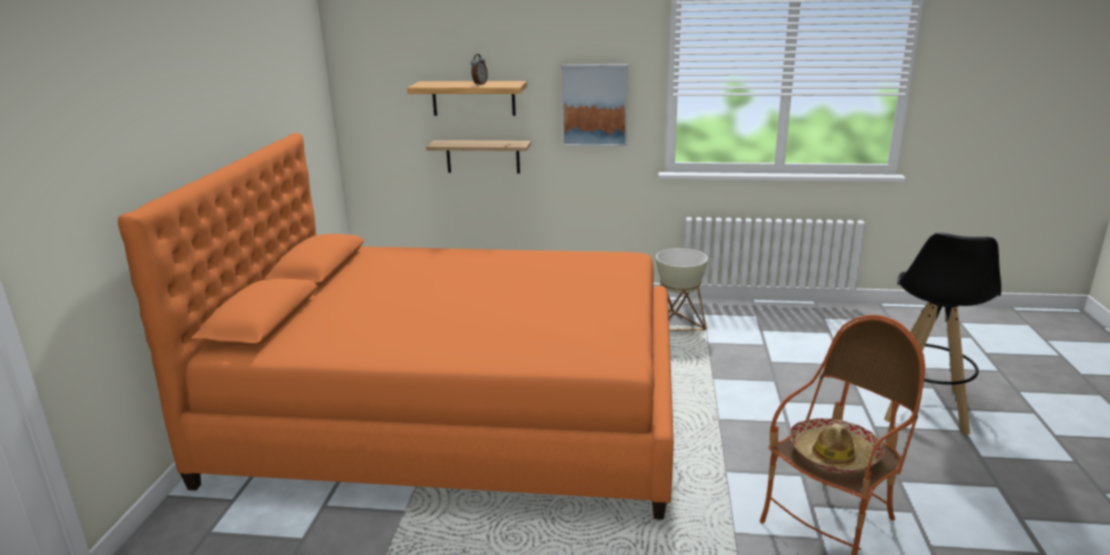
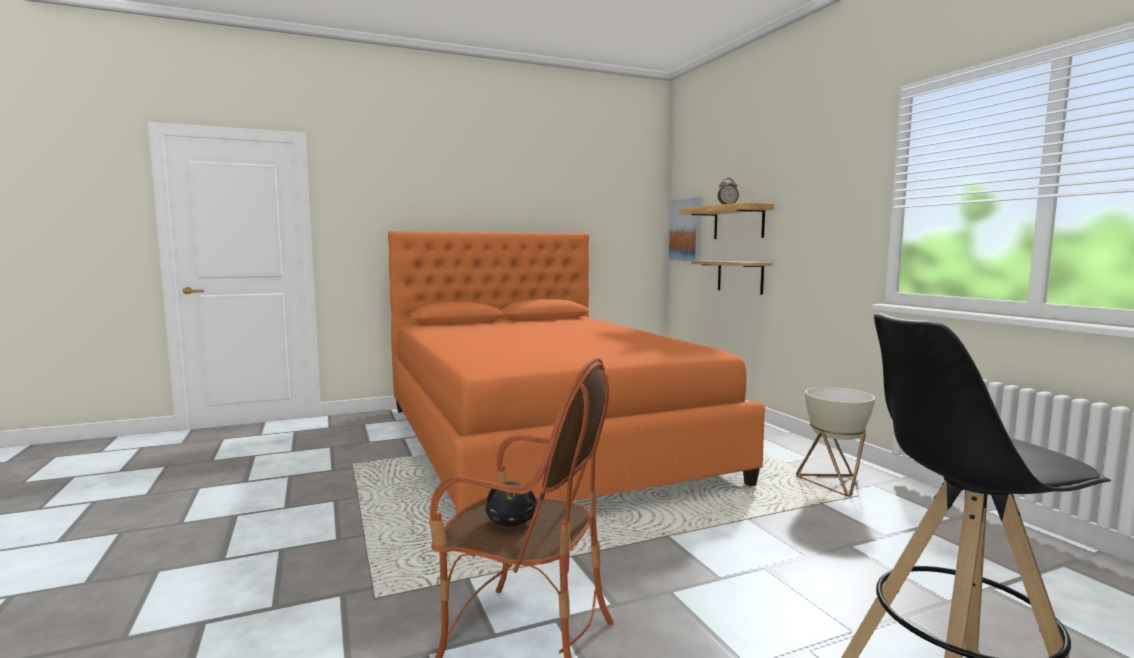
camera: 60 degrees right, 15 degrees down
picture [561,64,628,146] -> picture moved to [668,197,702,262]
hat [790,418,884,473] -> black plush toy [485,482,538,526]

